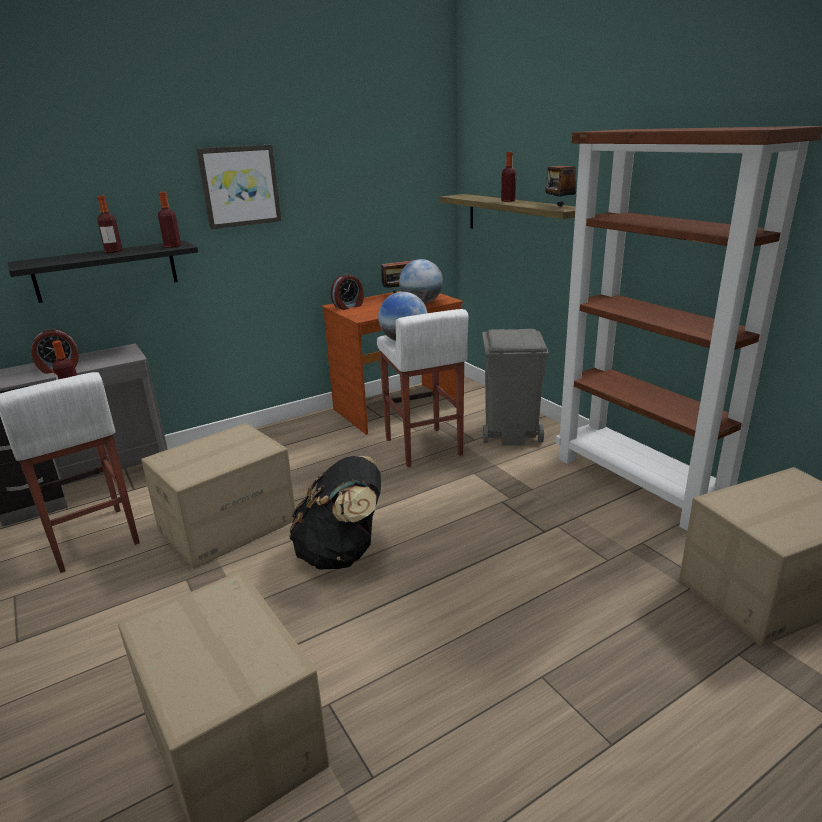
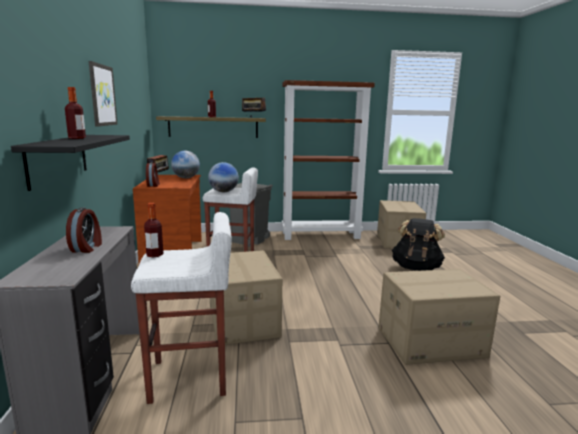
camera: 65 degrees left, 10 degrees down
bottle [158,192,181,248] -> none
black backpack [289,456,381,569] -> black backpack moved to [392,218,445,271]

